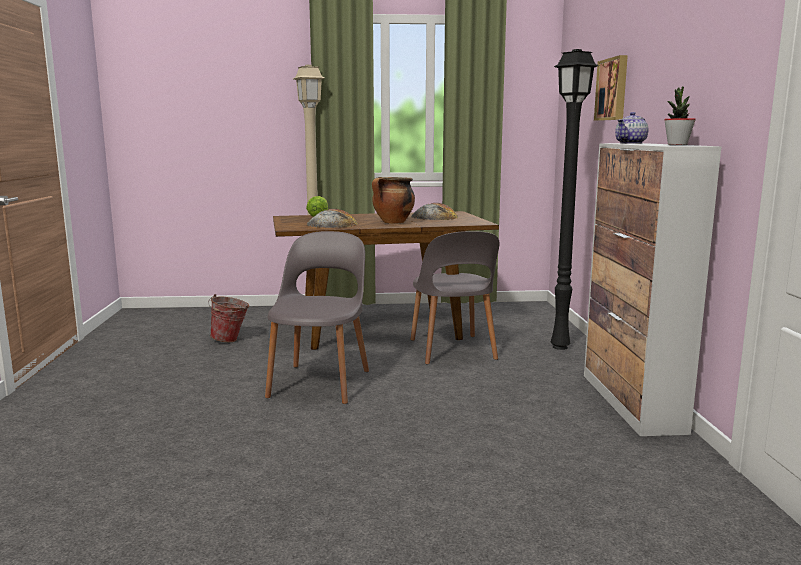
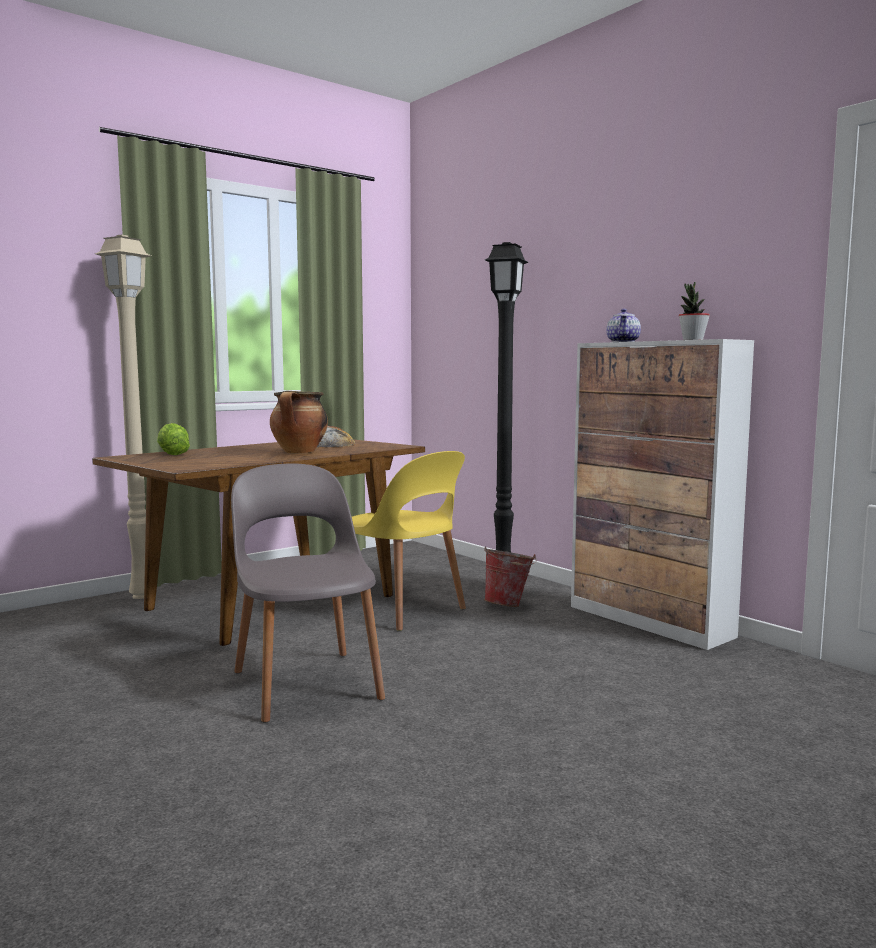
camera: 35 degrees left, 5 degrees down
bucket [208,294,249,342] -> bucket moved to [484,546,537,607]
bread [307,209,358,228] -> none
grey chair [410,231,499,364] -> yellow chair [352,451,466,631]
picture [594,55,628,121] -> none

